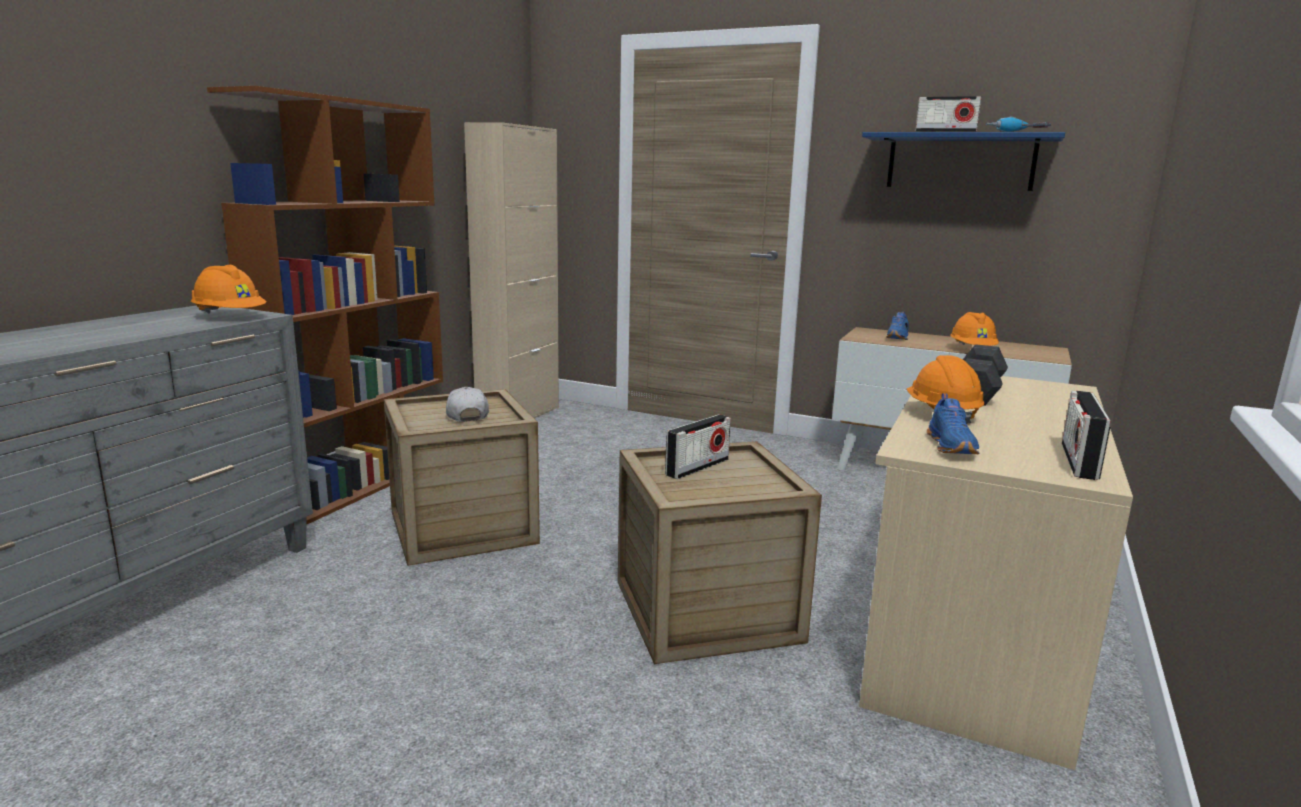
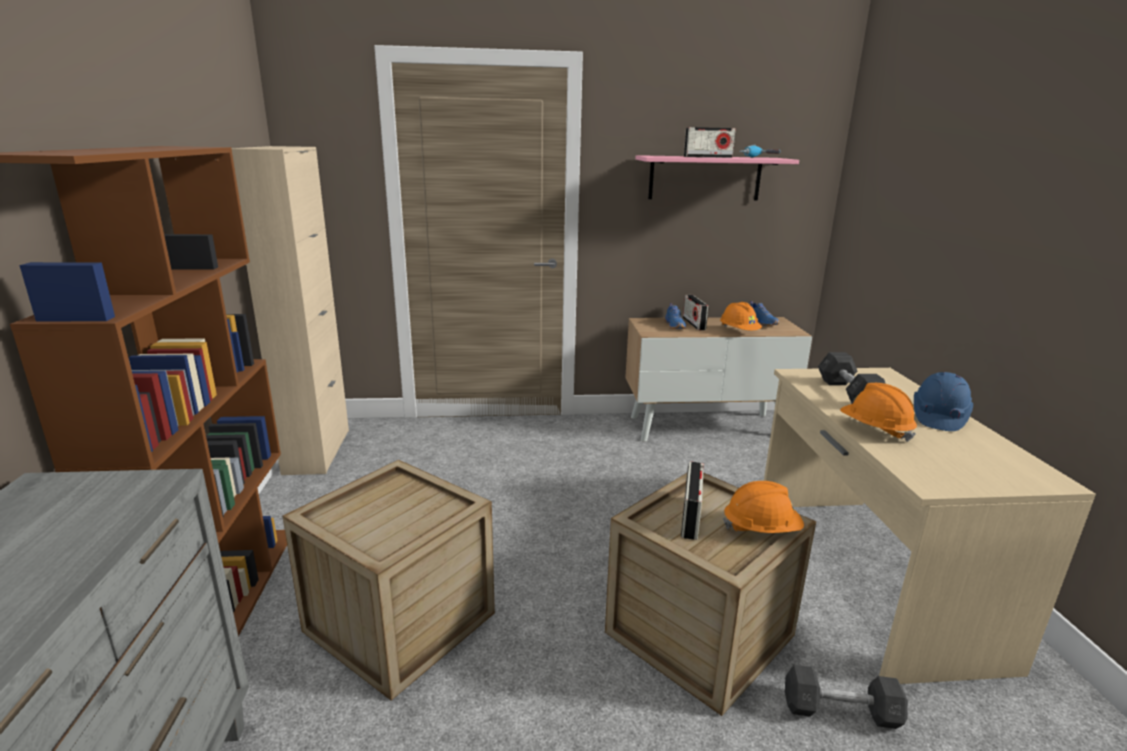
camera: 30 degrees left, 5 degrees up
orange hard hat [191,265,267,314] -> orange hard hat moved to [723,481,804,533]
white cap [446,387,489,422] -> none
blue shelf [862,132,1065,191] -> pink shelf [635,155,799,201]
blue shoe [927,393,979,454] -> blue shoe moved to [750,301,779,326]
radio [1062,391,1111,480] -> radio moved to [683,295,708,330]
none -> grey dumbbell [785,665,908,729]
none -> blue hard hat [914,372,973,431]

